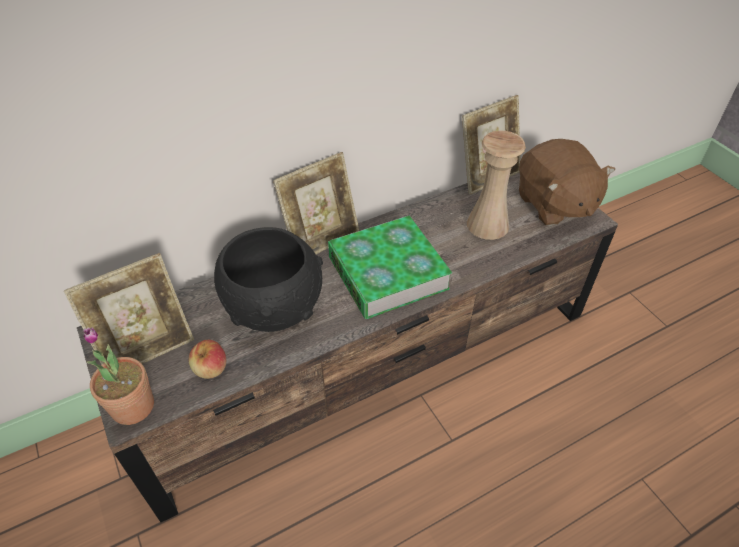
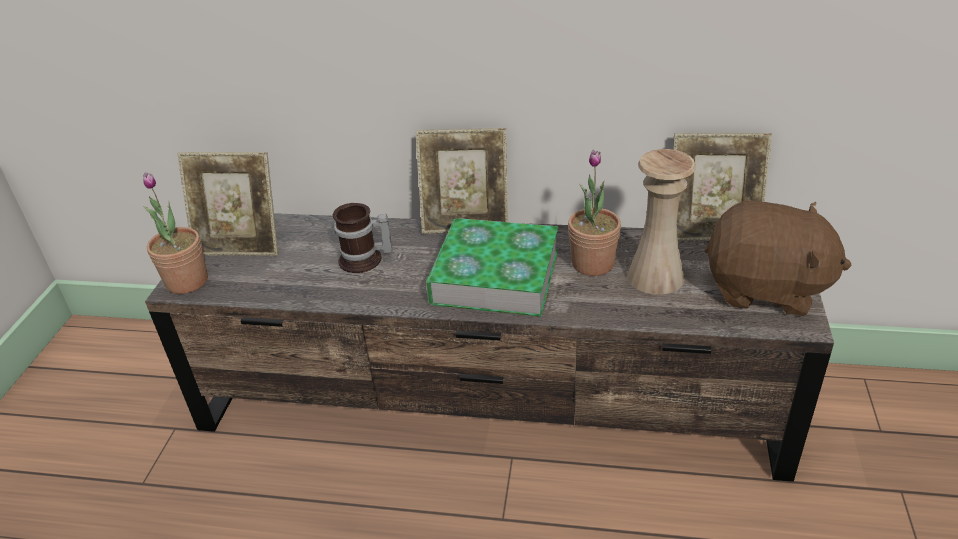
camera: 40 degrees right, 10 degrees down
apple [189,340,226,379] -> none
black bowl [214,227,323,332] -> mug [333,203,393,273]
brown plush toy [519,139,615,226] -> brown plush toy turned 90 degrees counterclockwise [704,201,852,316]
none -> potted plant [568,150,621,276]

